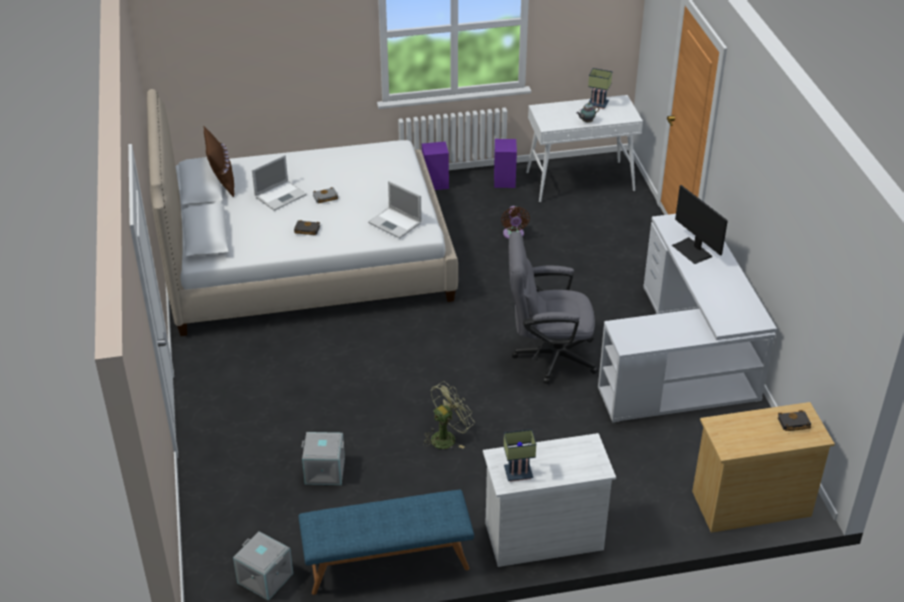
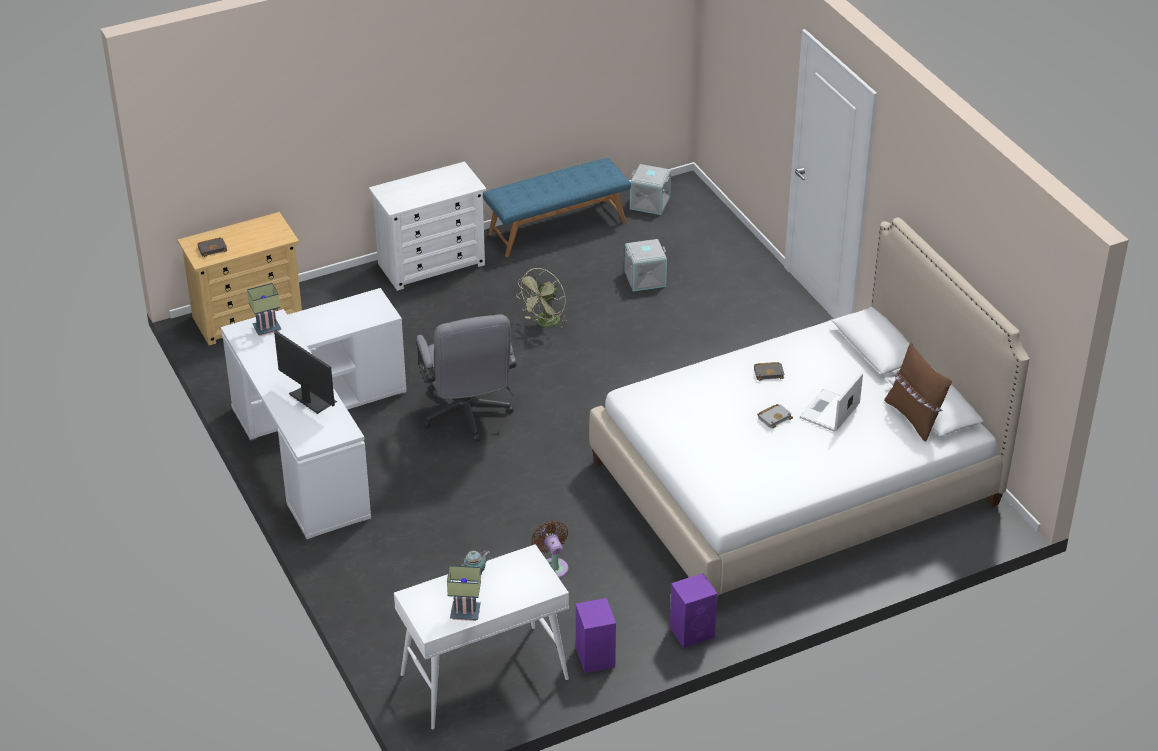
camera: 165 degrees right, 0 degrees up
laptop [368,181,422,238] -> none
table lamp [503,429,536,482] -> table lamp moved to [247,283,281,336]
grey office chair [509,232,598,384] -> grey office chair turned 90 degrees clockwise [416,314,516,441]

